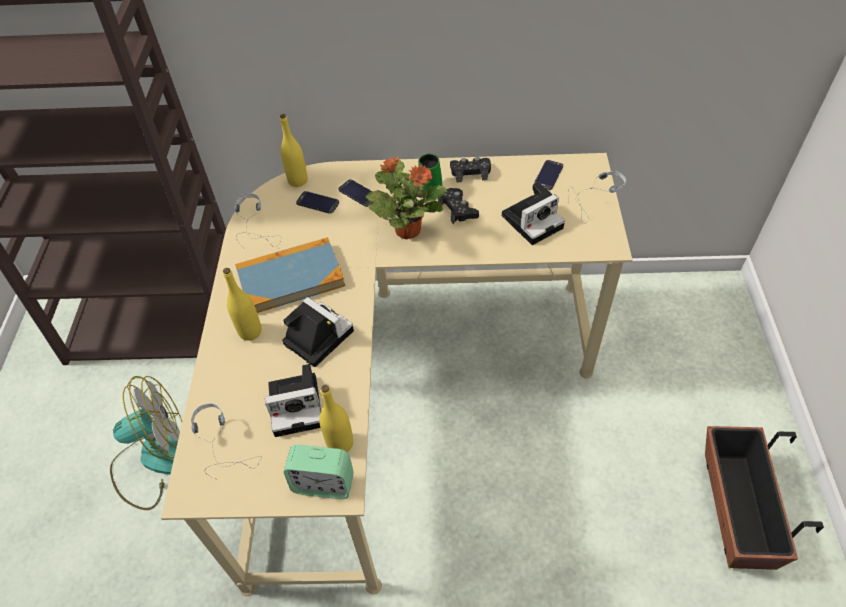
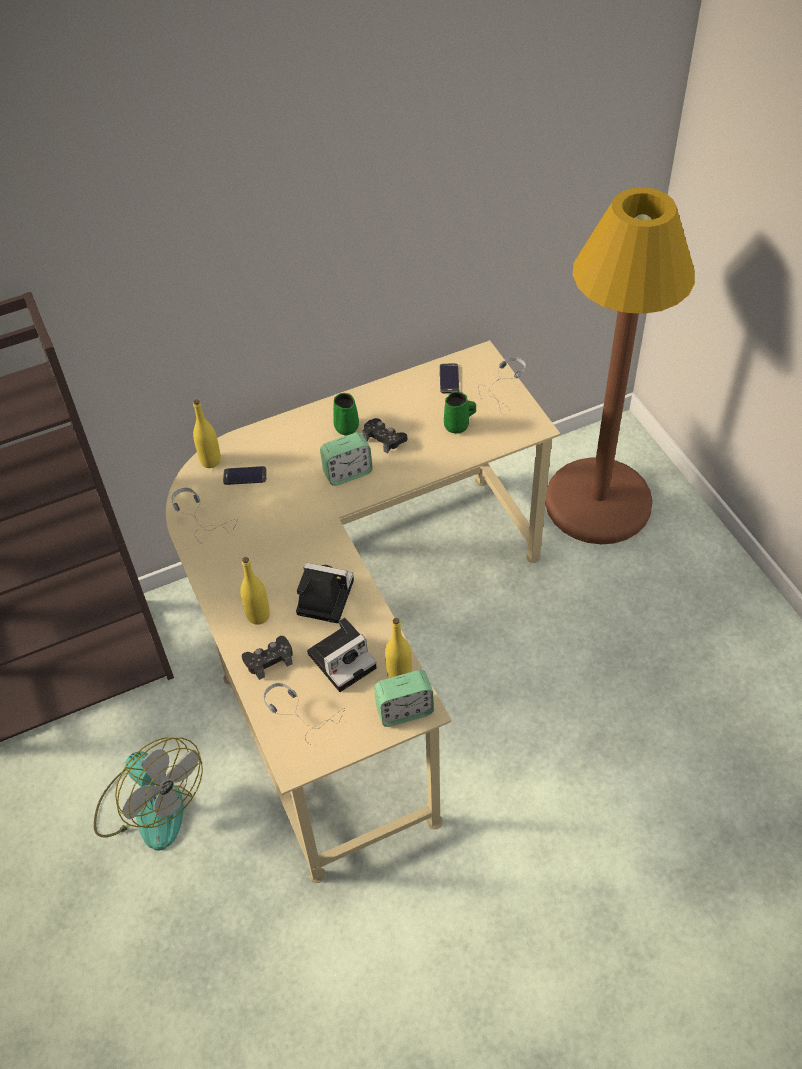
camera: 25 degrees left, 0 degrees up
fan [110,376,182,510] -> fan turned 90 degrees clockwise [94,737,203,851]
book [235,237,345,313] -> none
phone [338,179,373,207] -> none
potted plant [366,157,447,239] -> alarm clock [320,432,373,486]
black game controller [450,157,491,182] -> black game controller moved to [242,636,293,680]
camera [502,182,565,245] -> green mug [444,392,476,433]
planter [705,426,824,570] -> none
none -> brown floor lamp [545,187,695,544]

